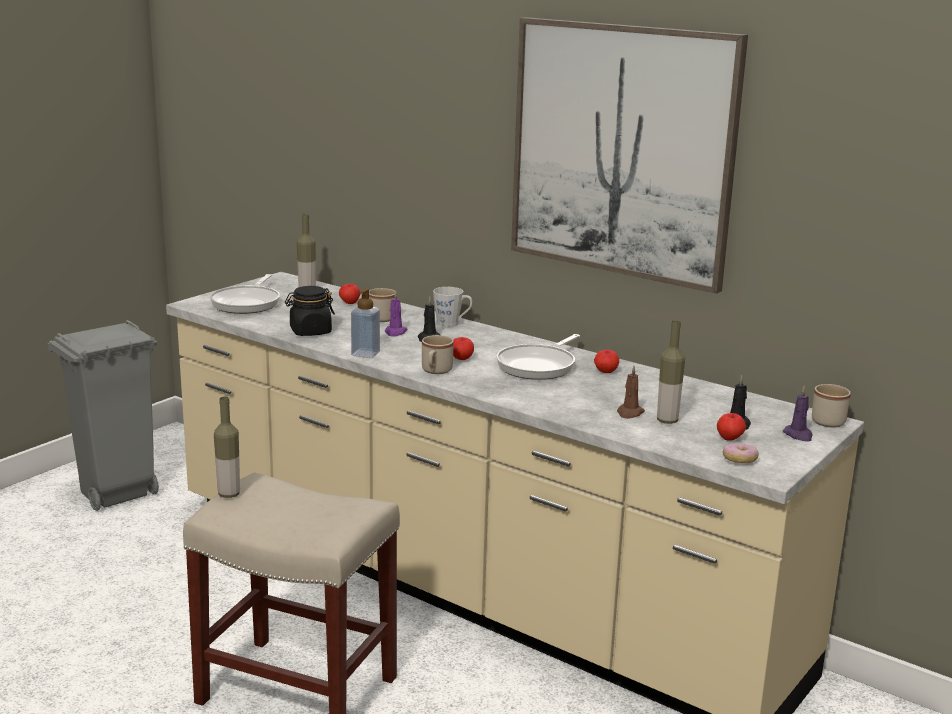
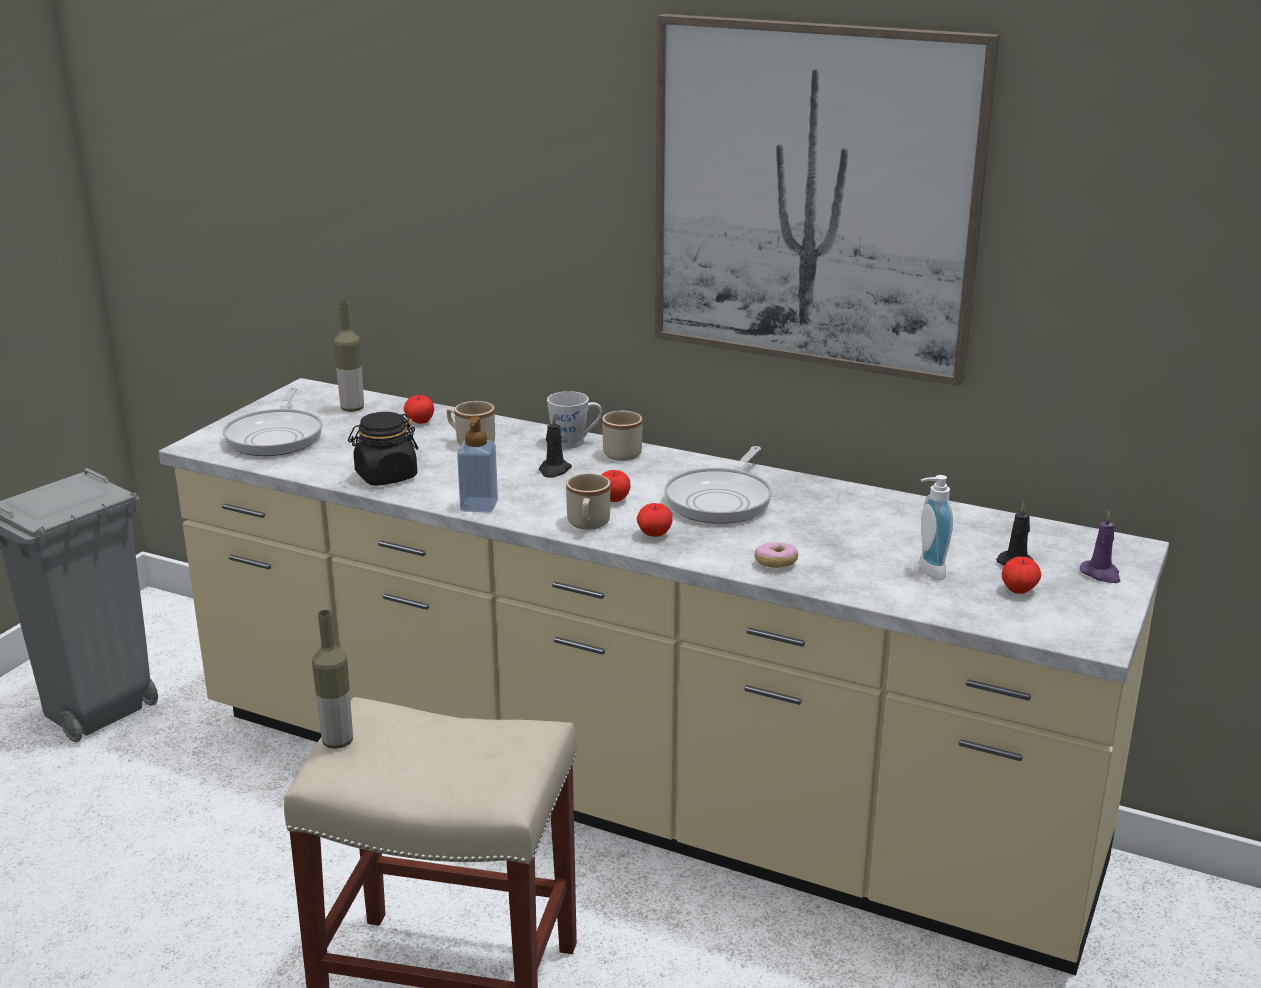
camera: 10 degrees left, 5 degrees up
purple candle [385,291,408,337] -> none
apple [594,350,619,373] -> apple moved to [637,503,673,537]
brown candle [617,366,645,419] -> none
bottle [657,320,685,424] -> soap dispenser [919,475,953,580]
donut [723,444,759,463] -> donut moved to [754,542,798,568]
beige mug [812,384,851,428] -> beige mug moved to [602,411,642,461]

